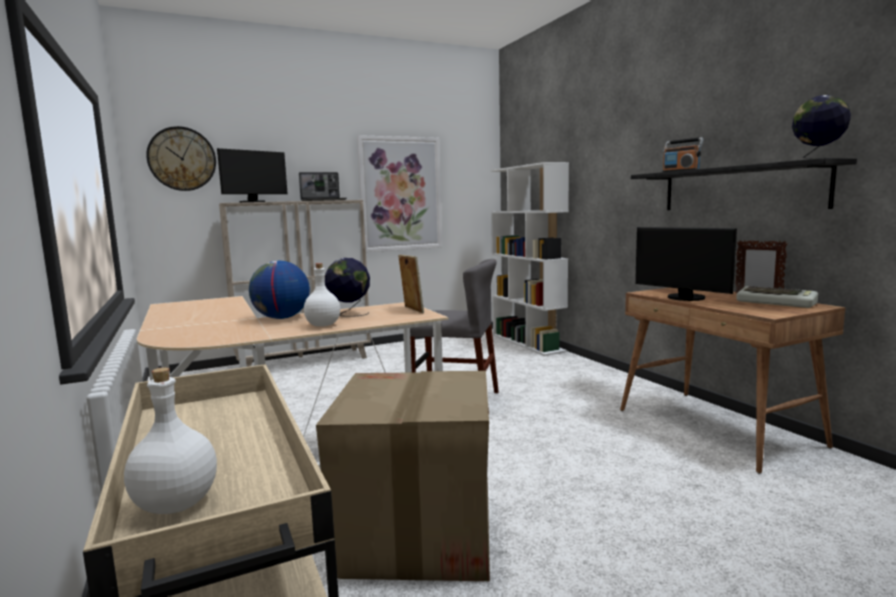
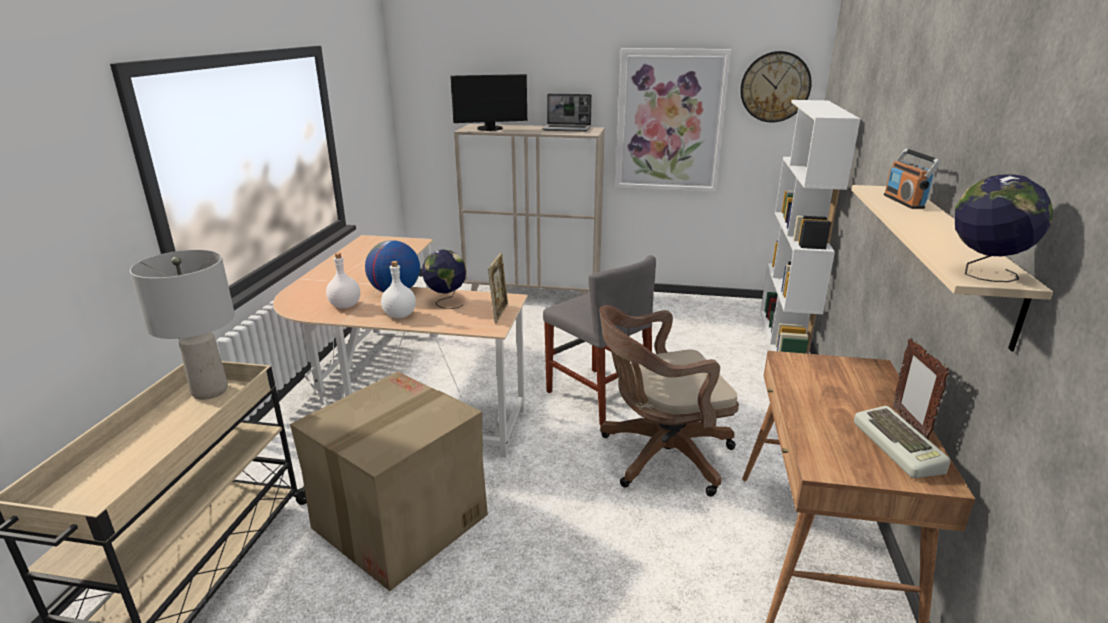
camera: 35 degrees right, 15 degrees up
white bottle [124,368,217,514] -> white bottle moved to [326,253,360,309]
wall clock [146,126,216,191] -> wall clock moved to [740,51,812,123]
black shelf [631,158,857,210] -> beige shelf [851,185,1053,351]
monitor [635,227,737,301] -> none
none -> grey table lamp [130,250,235,400]
none -> brown office chair [600,305,739,497]

